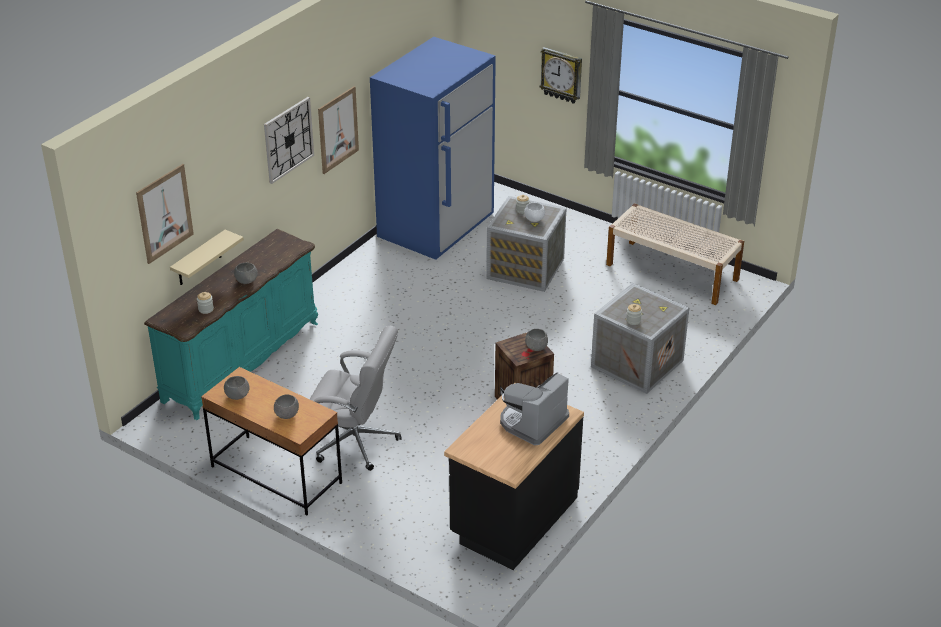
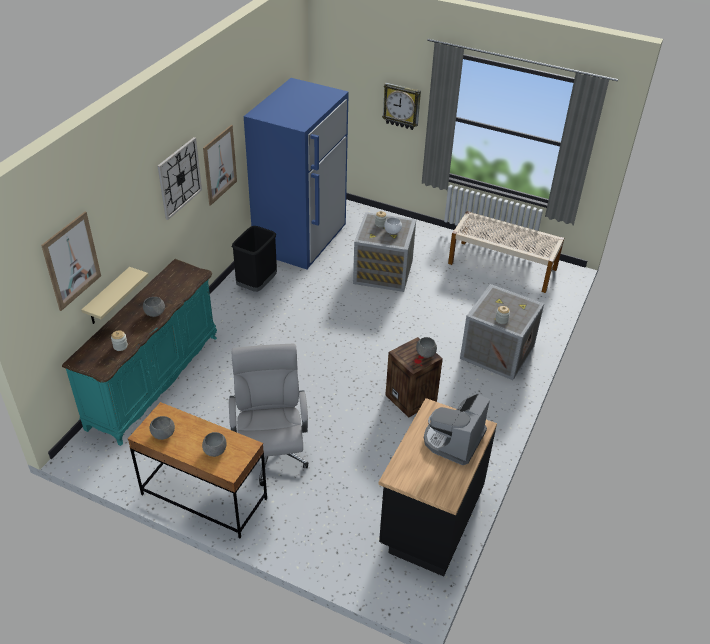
camera: 10 degrees left, 5 degrees up
grey office chair [310,326,402,471] -> grey office chair turned 105 degrees counterclockwise [229,344,308,486]
none -> black trash can [232,226,277,292]

